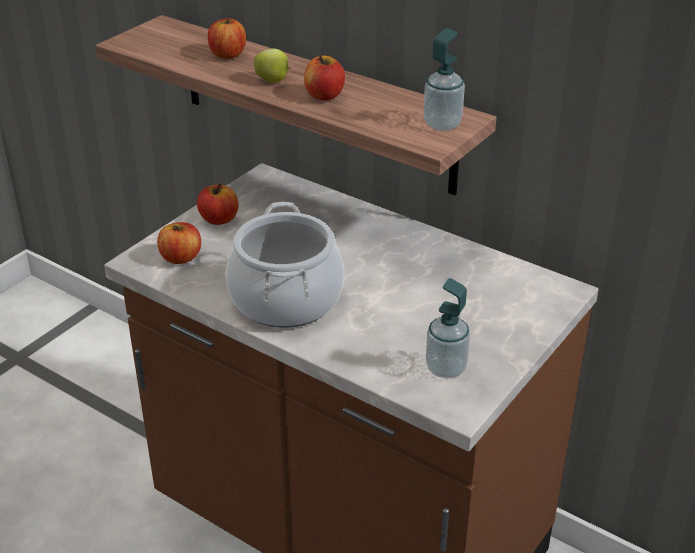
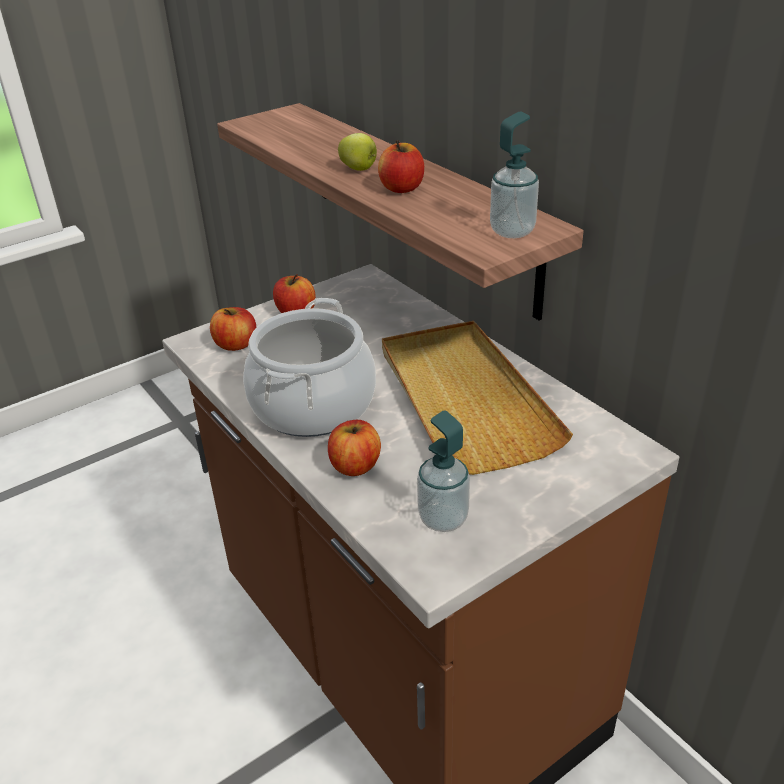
camera: 20 degrees right, 0 degrees up
apple [208,18,246,59] -> apple moved to [328,420,381,476]
none -> beige tray [382,321,573,475]

